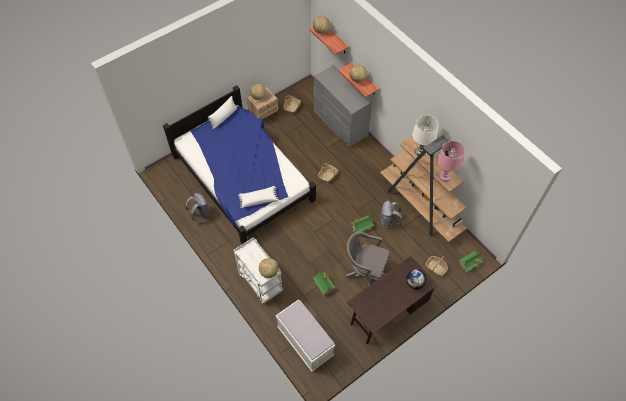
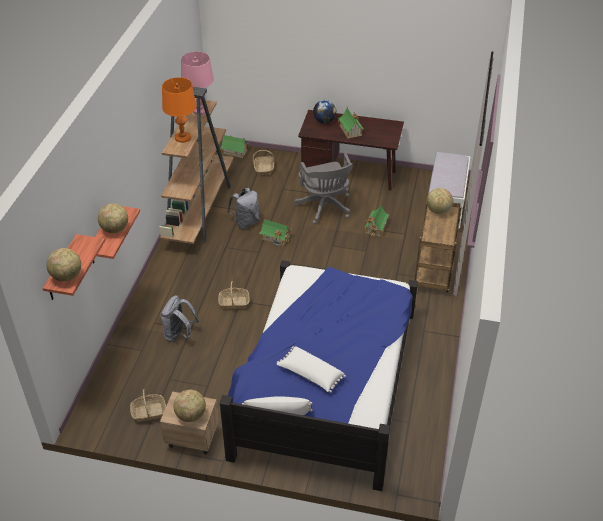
camera: 130 degrees left, 15 degrees down
grey backpack [186,193,210,221] -> grey backpack moved to [160,295,199,342]
white cart [234,238,283,305] -> brown cart [414,202,461,292]
white pillow [238,186,279,208] -> white pillow moved to [277,346,346,393]
grey dresser [314,65,372,148] -> none
white table lamp [412,115,439,156] -> orange table lamp [162,77,197,143]
none -> toy house [338,107,364,138]

